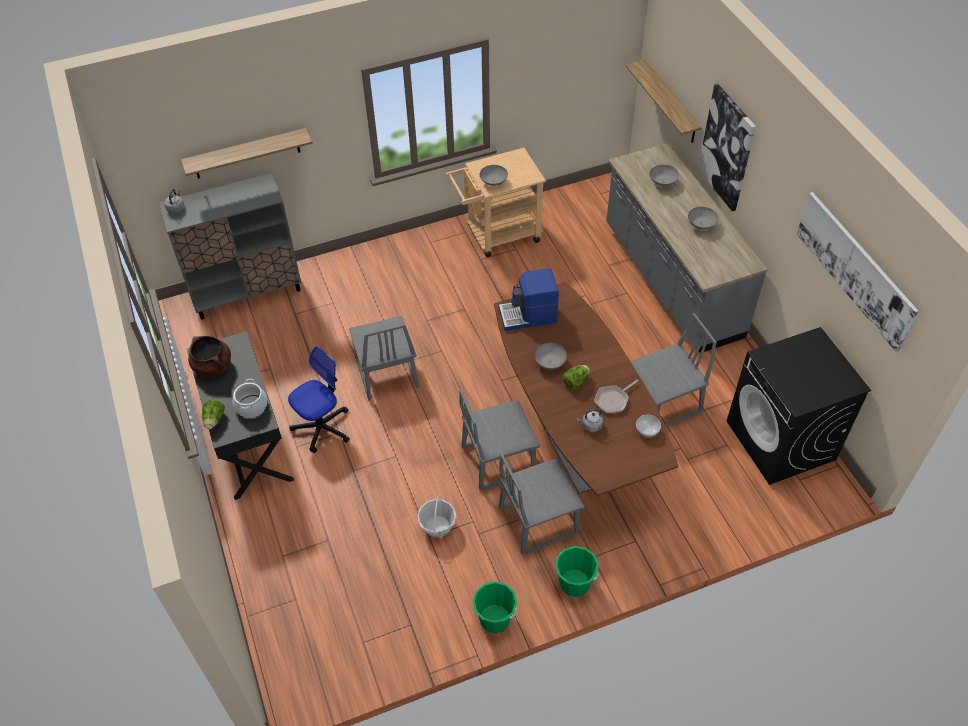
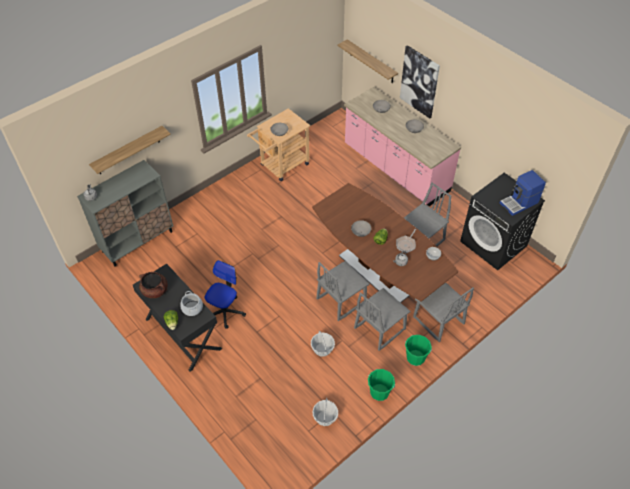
camera: 20 degrees left, 0 degrees up
grey chair [349,316,419,400] -> grey chair moved to [413,283,474,342]
coffee machine [499,268,559,331] -> coffee machine moved to [500,170,546,216]
grey counter [606,143,768,353] -> pink counter [344,87,461,206]
picture [797,192,918,352] -> none
none -> basket [312,398,338,426]

